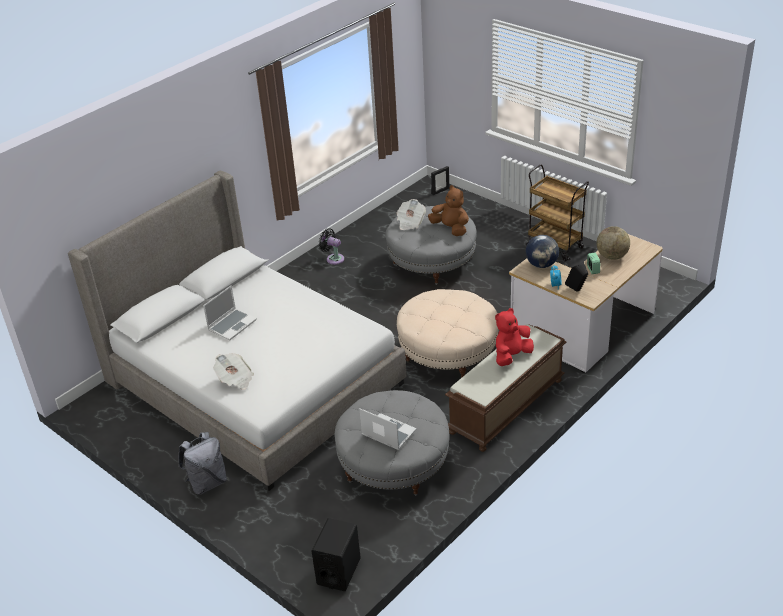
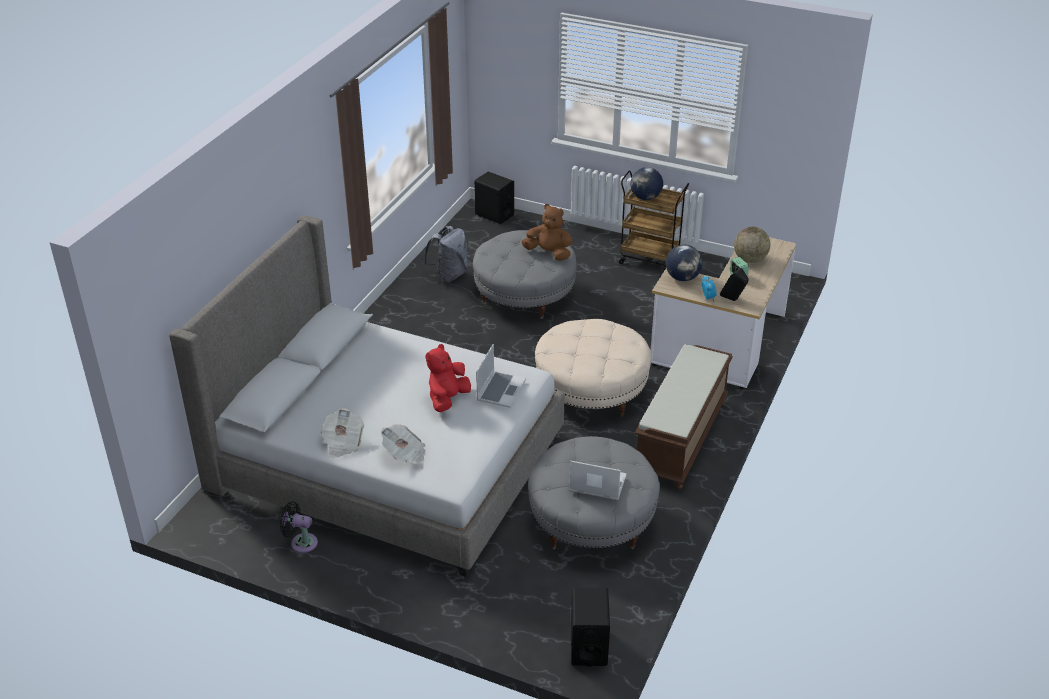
camera: 20 degrees left, 0 degrees up
grey backpack [178,432,227,495] -> grey backpack moved to [423,226,468,283]
laptop [203,285,257,340] -> laptop moved to [476,344,526,408]
black fan [319,228,344,265] -> black fan moved to [280,502,318,553]
newspaper [396,199,426,230] -> newspaper moved to [321,408,364,458]
picture frame [431,166,449,195] -> black speaker [474,172,514,224]
red plush toy [495,308,534,366] -> red plush toy moved to [426,344,471,412]
none -> globe [630,167,663,200]

